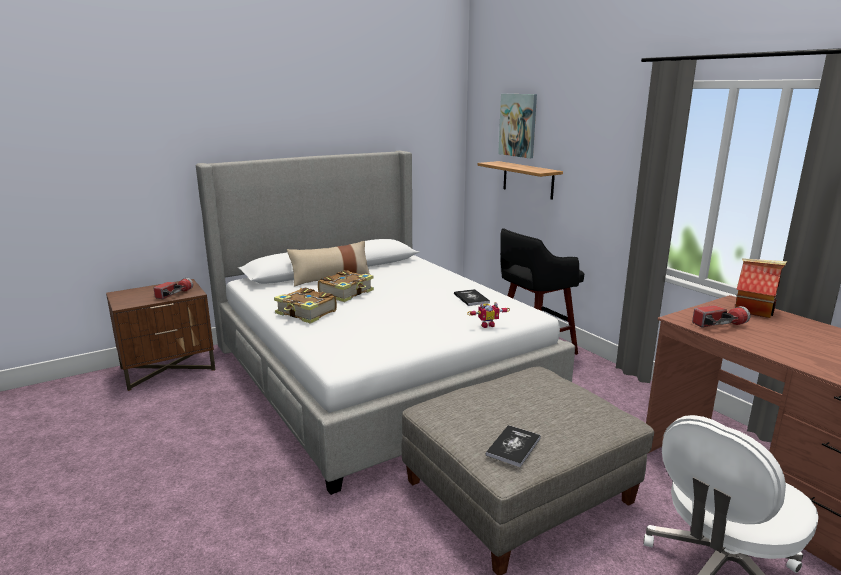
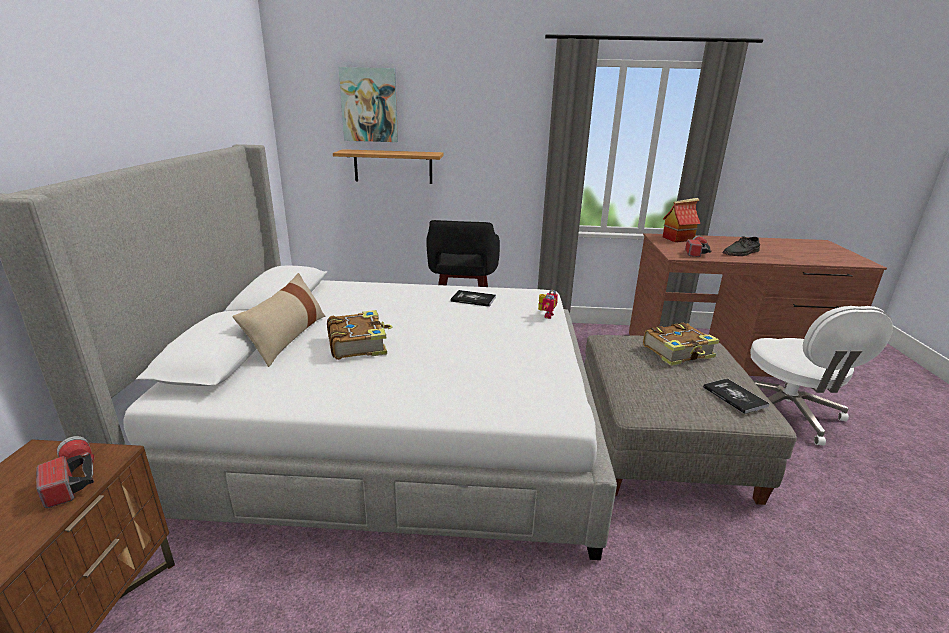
camera: 55 degrees left, 5 degrees up
book [274,288,337,324] -> book moved to [643,323,719,366]
none -> grey shoe [723,236,760,256]

